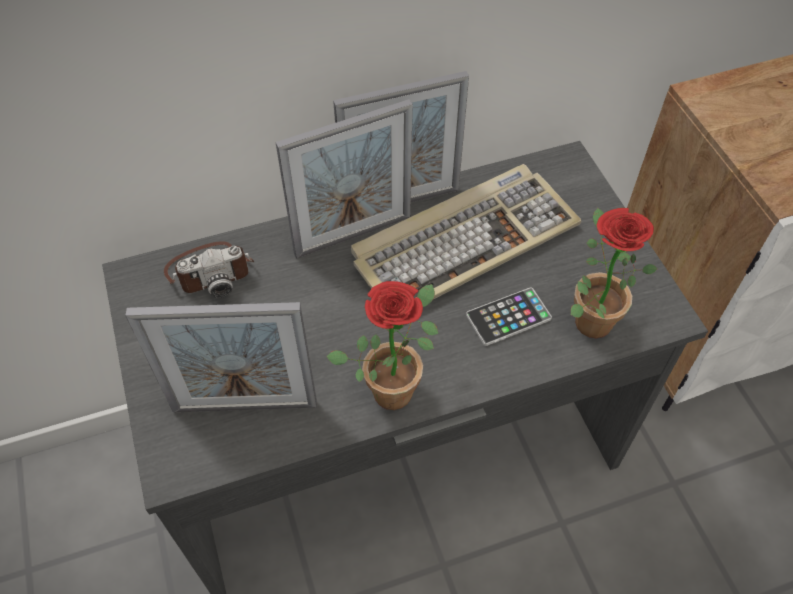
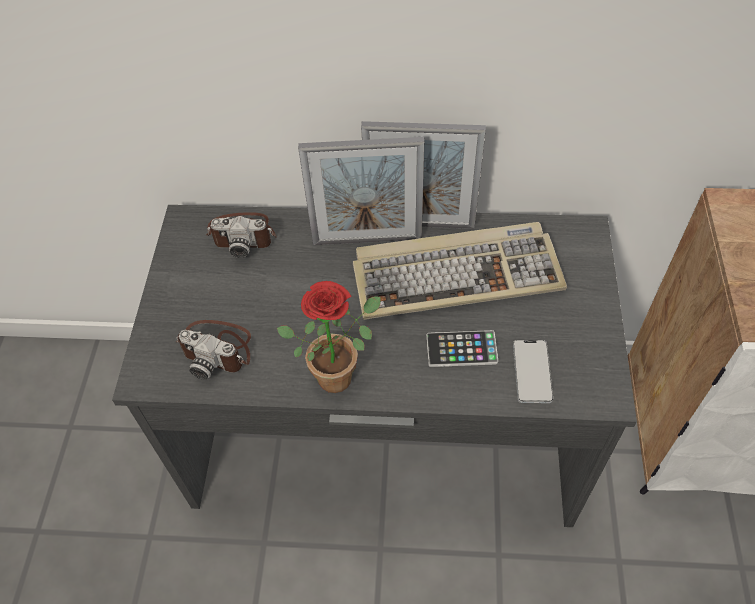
camera: 25 degrees right, 0 degrees up
picture frame [125,302,317,412] -> camera [175,320,251,380]
potted plant [571,208,658,338] -> phone [513,340,553,403]

